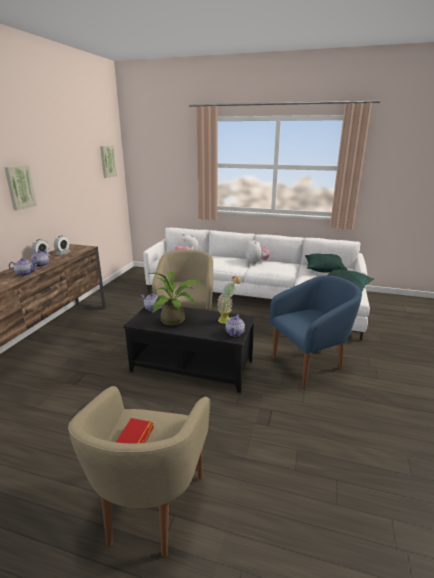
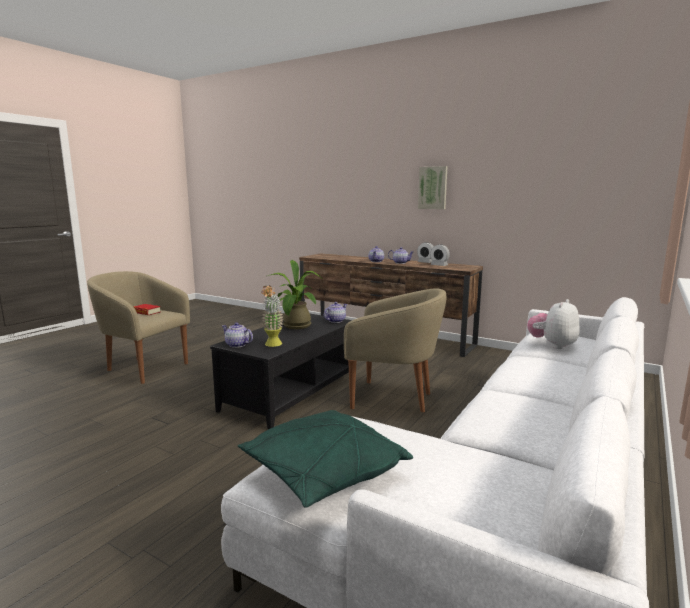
camera: 105 degrees right, 10 degrees down
picture [100,146,117,178] -> none
plush toy [245,239,270,265] -> none
blue armchair [270,275,362,389] -> none
green pillow [305,254,347,273] -> none

